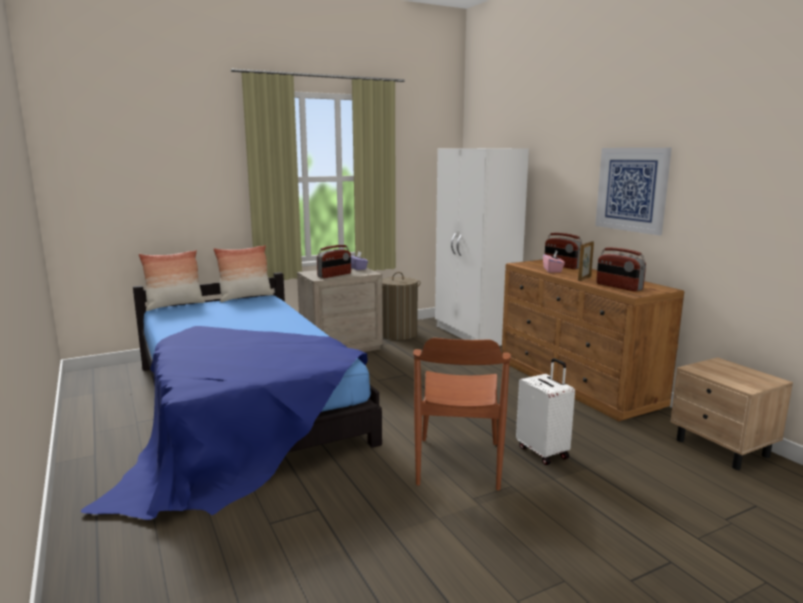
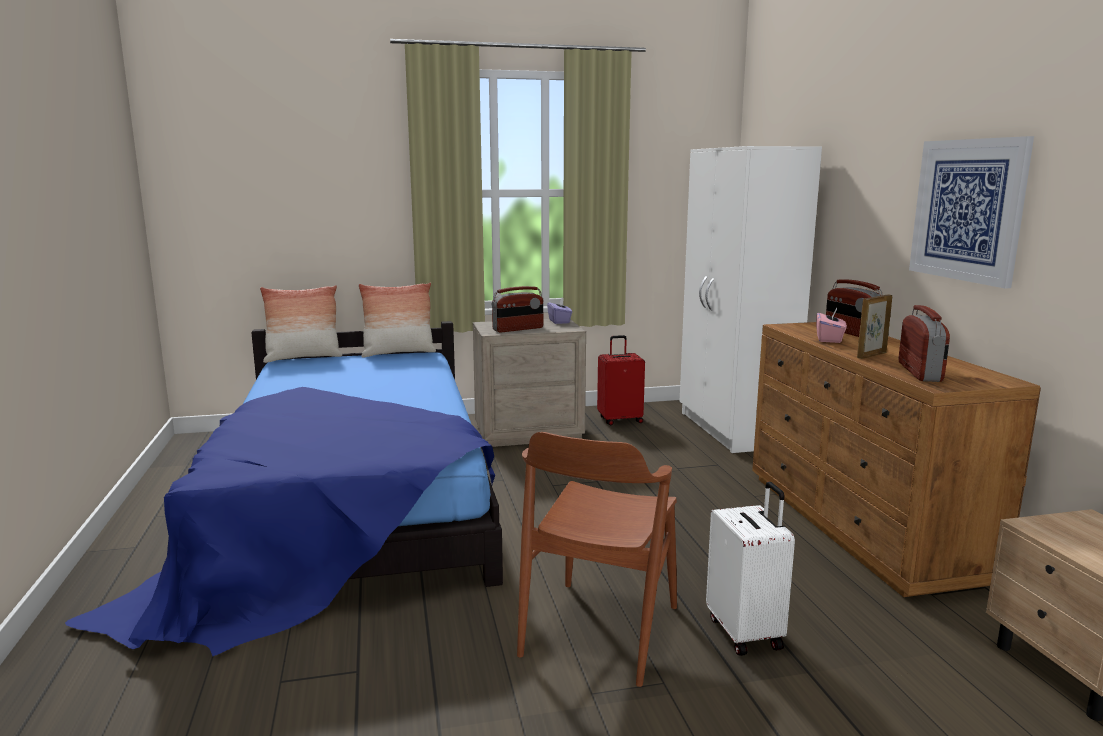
camera: 15 degrees right, 0 degrees up
laundry basket [382,272,420,340] -> red suitcase [597,335,645,425]
radio [596,248,646,292] -> radio turned 150 degrees counterclockwise [899,305,950,382]

